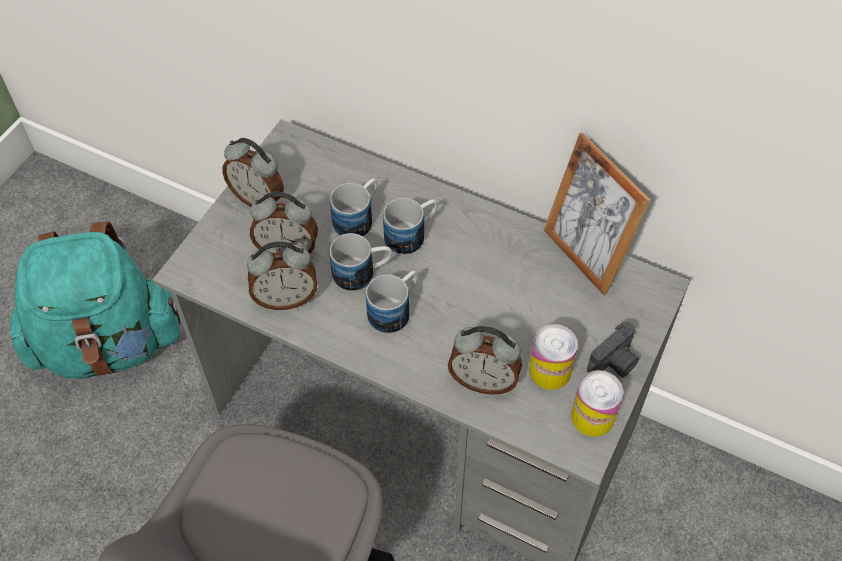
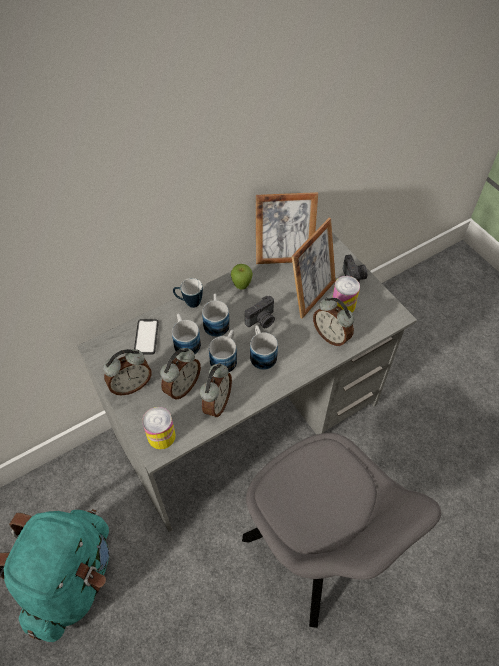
camera: 60 degrees left, 0 degrees up
alarm clock [448,326,522,395] -> alarm clock turned 90 degrees clockwise [313,297,354,347]
can [571,370,623,437] -> can moved to [142,407,176,450]
none -> phone [134,319,159,355]
none -> mug [173,278,203,308]
none -> apple [231,264,253,290]
none -> camera [245,296,275,328]
none -> picture frame [292,218,336,319]

